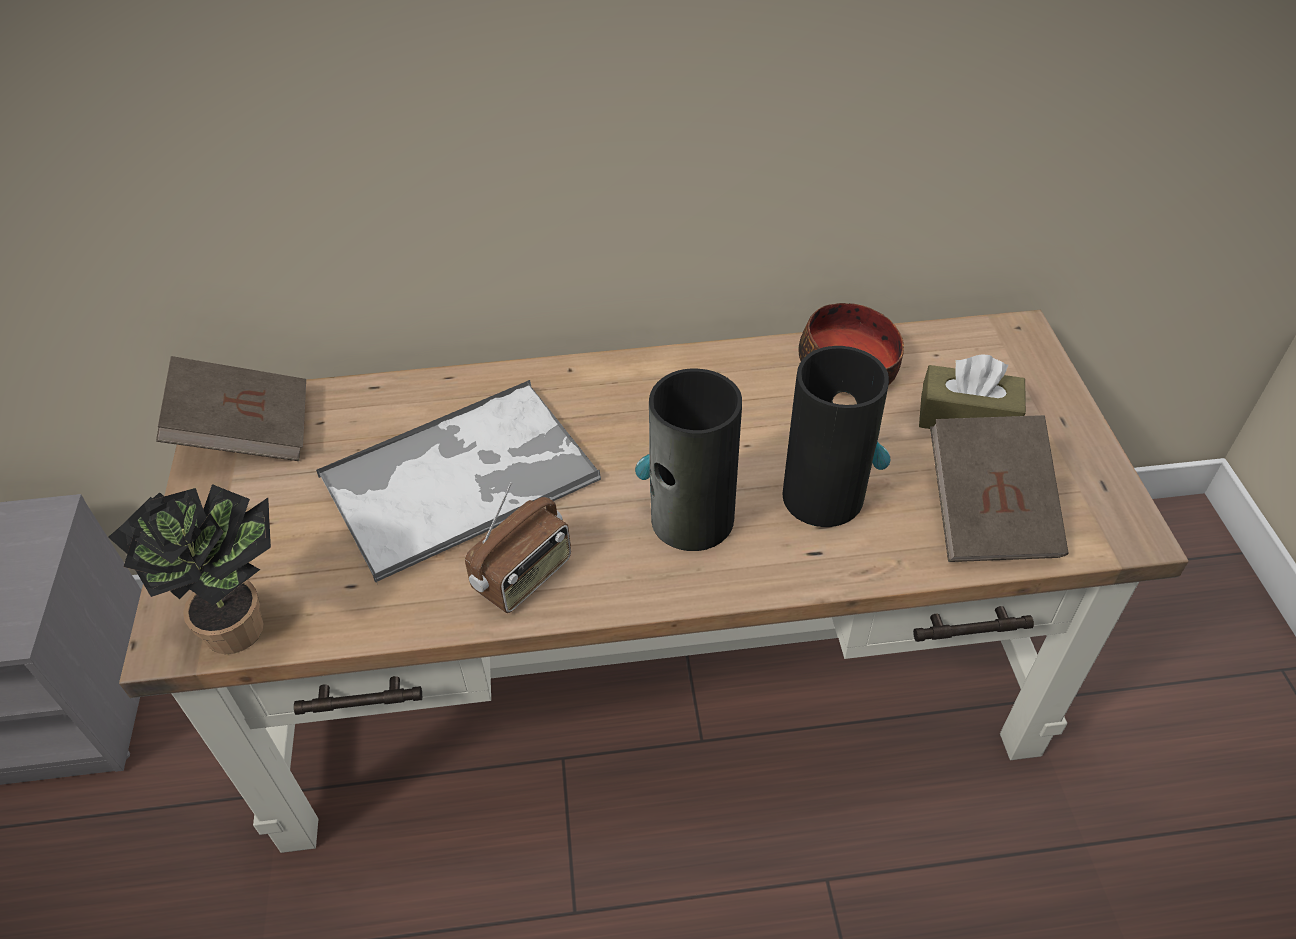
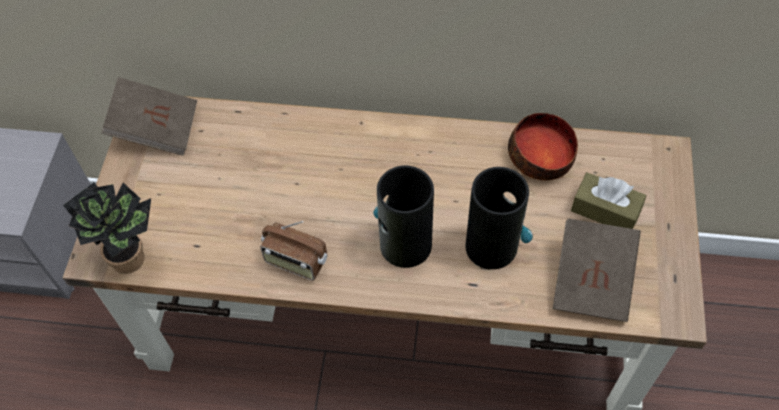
camera: 15 degrees right, 10 degrees up
tray [316,380,601,583] -> none
radio [465,482,571,613] -> radio turned 60 degrees clockwise [260,221,327,280]

